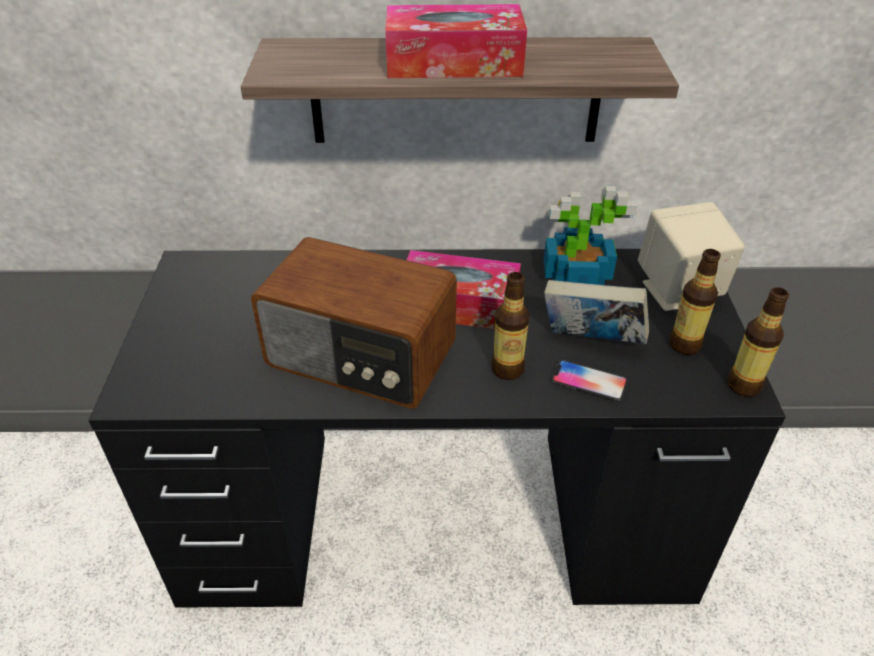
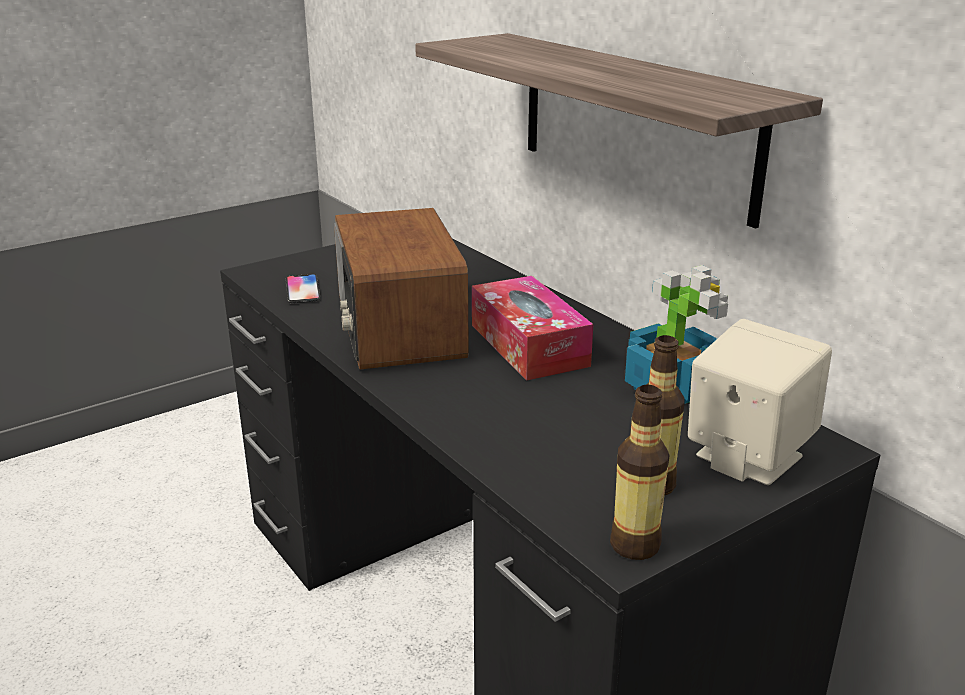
camera: 55 degrees right, 15 degrees down
tissue box [385,4,527,78] -> none
bottle [491,272,530,380] -> none
book [544,280,649,344] -> none
phone [551,360,628,402] -> phone moved to [286,274,321,303]

